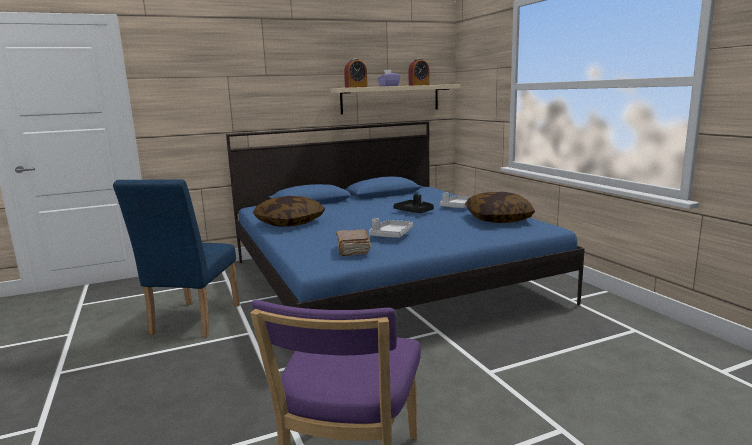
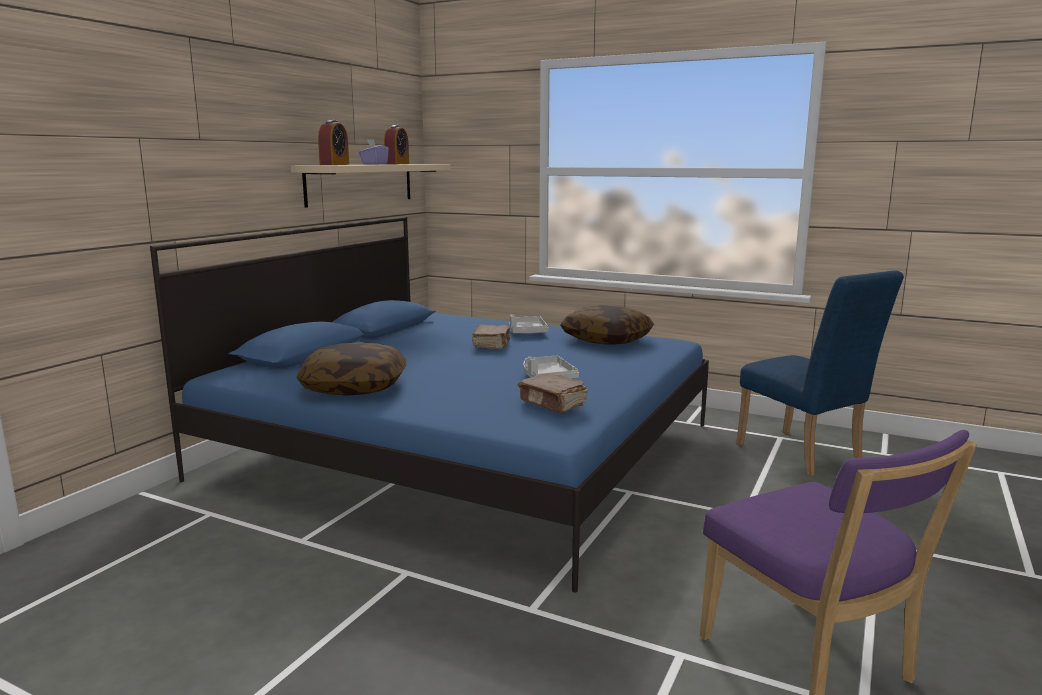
camera: 40 degrees left, 0 degrees up
blue chair [113,179,240,337] -> blue chair moved to [736,270,904,477]
black tray [393,194,434,213] -> brown book [472,324,510,349]

